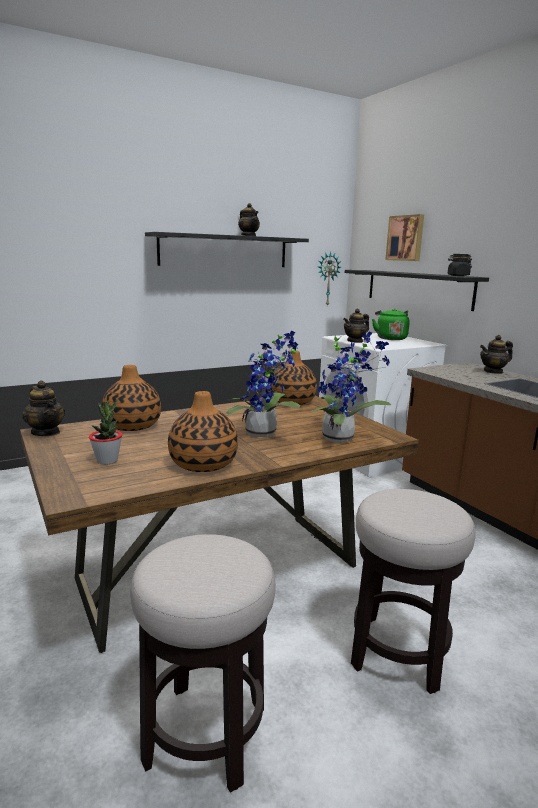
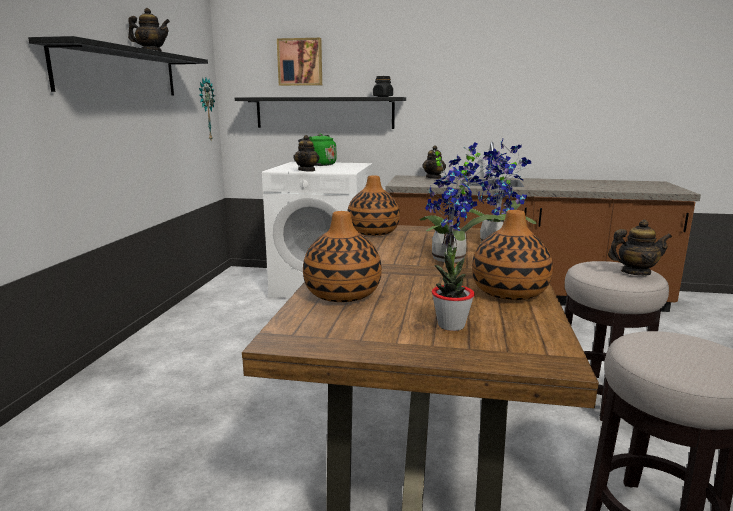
camera: 50 degrees left, 0 degrees up
teapot [22,381,65,436] -> teapot moved to [608,219,672,276]

